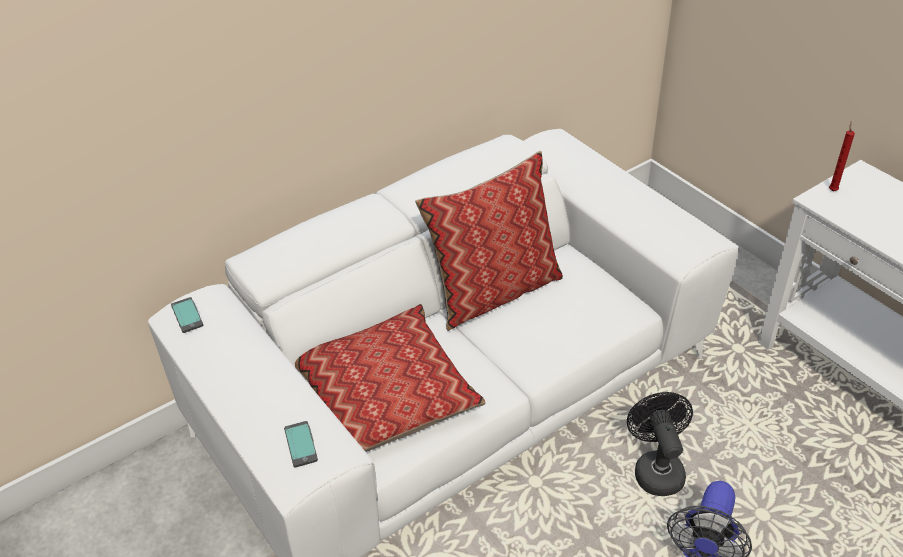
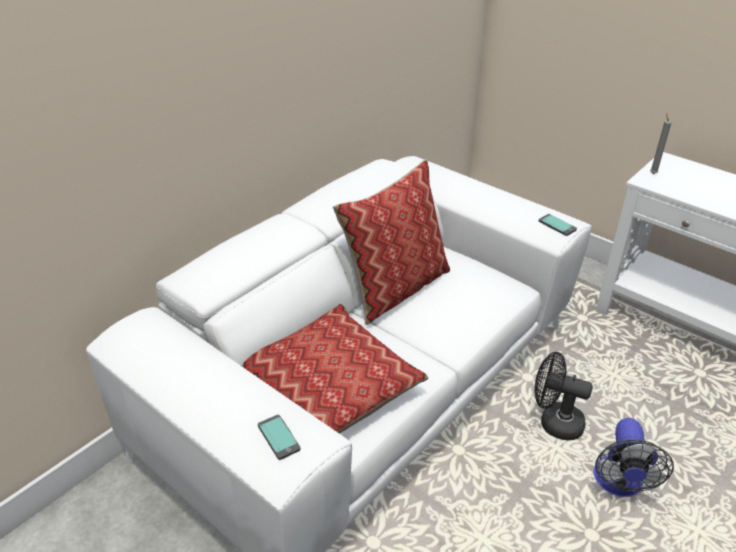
camera: 15 degrees left, 5 degrees down
phone [171,297,203,333] -> phone moved to [539,214,577,236]
black fan [627,392,693,496] -> black fan turned 45 degrees counterclockwise [534,352,593,440]
red candle [829,121,855,191] -> grey candle [650,113,671,174]

